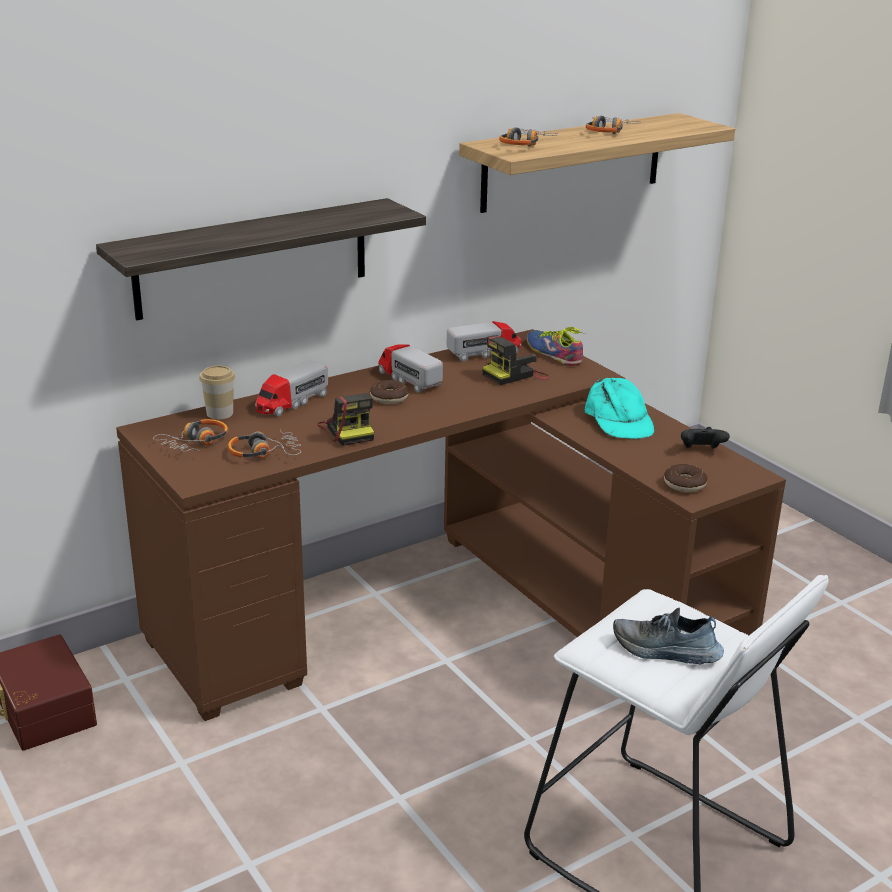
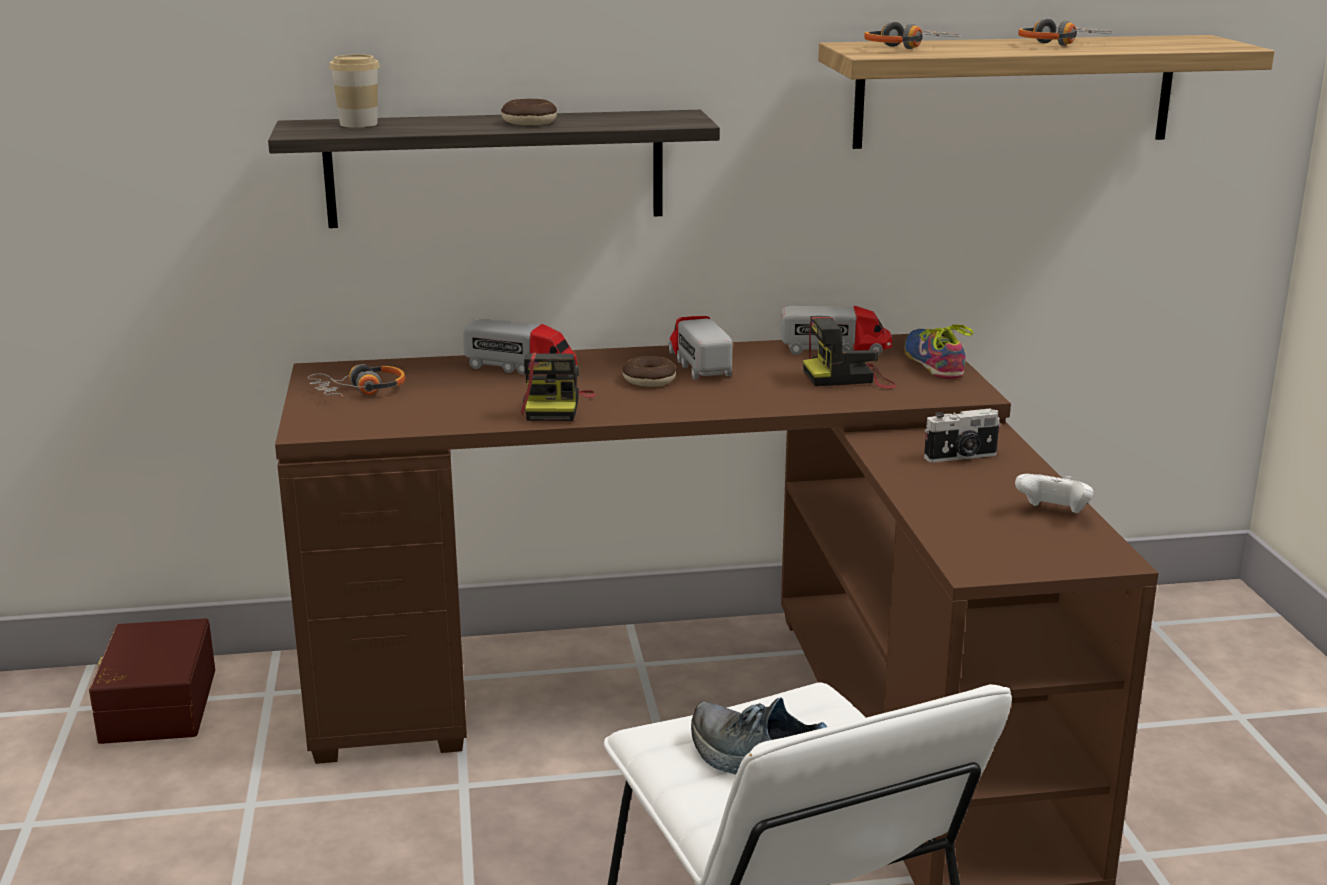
camera: 25 degrees right, 5 degrees down
cup [199,365,235,419] -> cup moved to [329,54,380,128]
headphones [228,429,301,458] -> none
toy truck [256,361,328,416] -> toy truck turned 135 degrees counterclockwise [463,319,577,376]
turquoise cap [585,377,654,439] -> camera [924,408,1001,462]
donut [664,464,708,492] -> donut moved to [501,99,557,125]
black game controller [681,427,730,448] -> white game controller [1015,474,1093,513]

